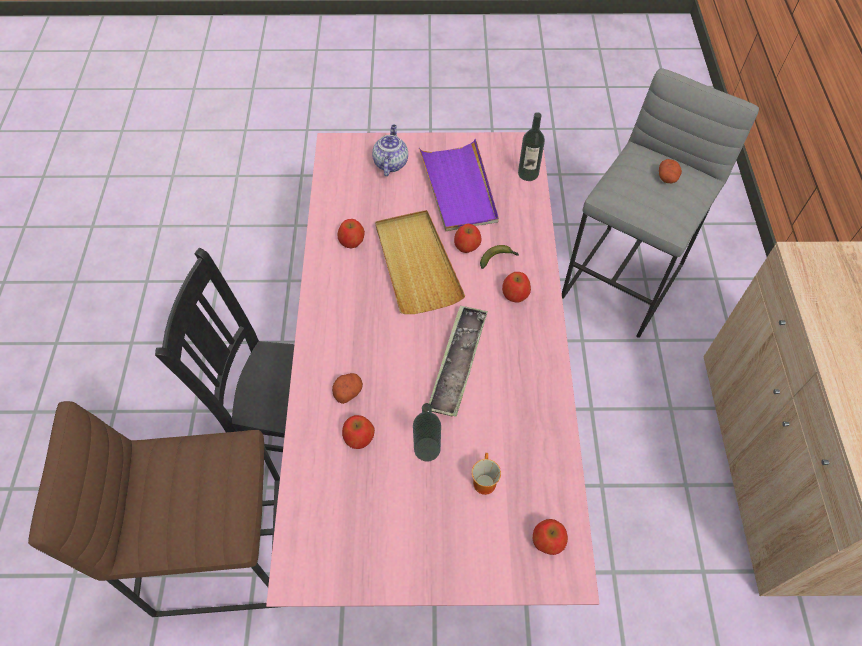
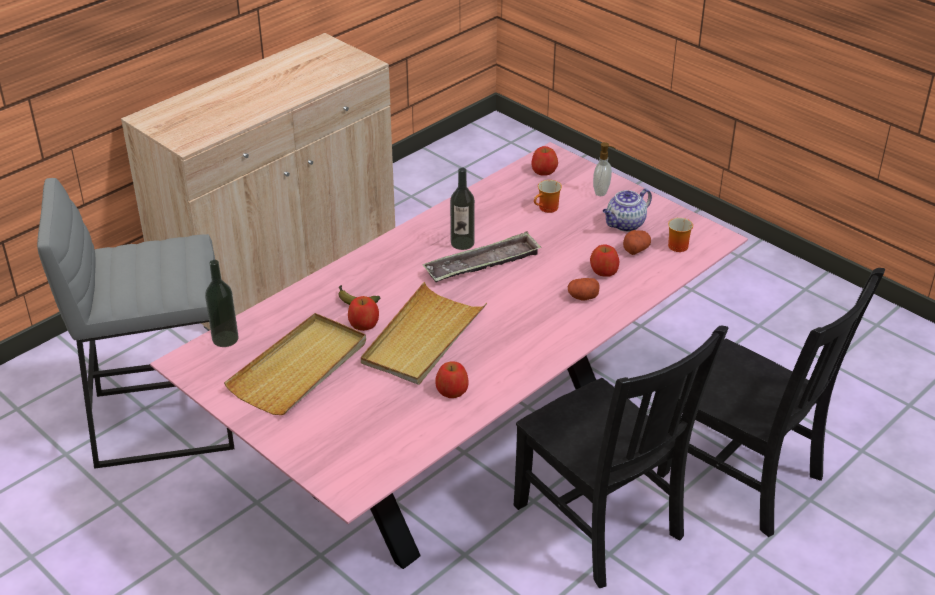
camera: 135 degrees left, 20 degrees down
brown stool [28,401,280,617] -> black chair [657,268,885,537]
teapot [372,124,408,176] -> teapot moved to [603,189,652,232]
bottle [413,403,441,462] -> bottle moved to [450,168,475,250]
purple tray [419,139,499,231] -> beige tray [224,313,366,415]
apple [502,272,531,302] -> none
potato [659,159,682,183] -> potato moved to [623,230,651,255]
none -> soap dispenser [593,142,615,196]
none -> mug [668,218,693,252]

